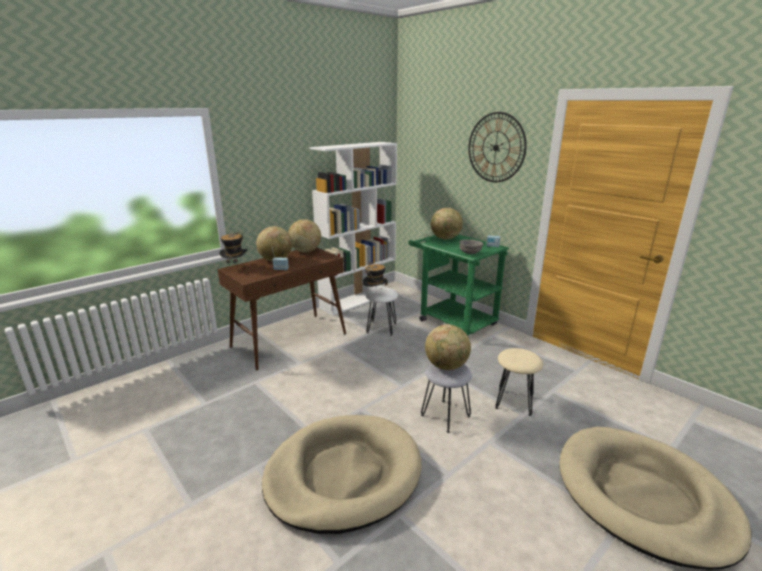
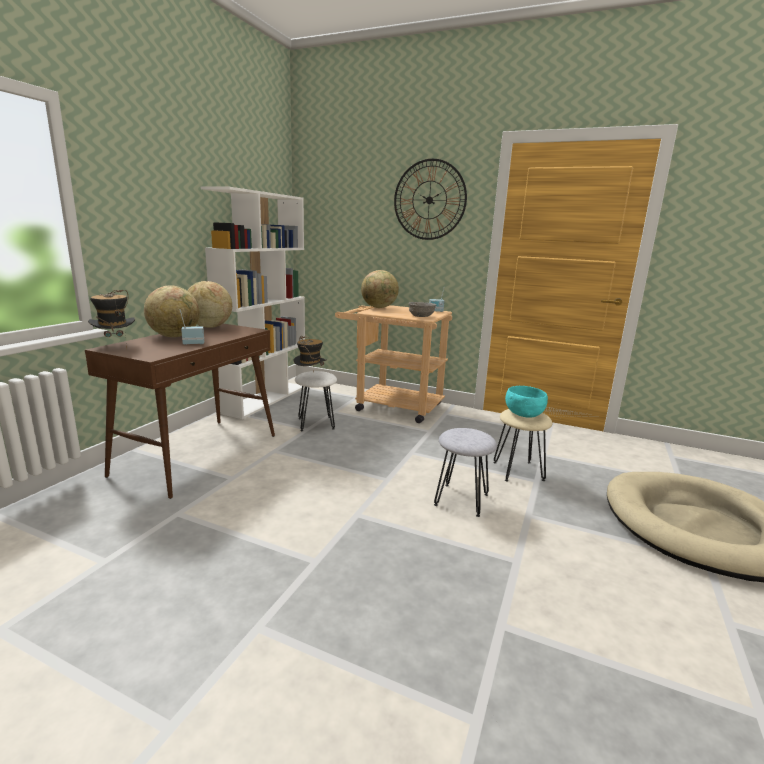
camera: 25 degrees left, 5 degrees down
beige dog bed [262,415,422,534] -> none
green cart [408,234,509,336] -> beige cart [335,305,452,423]
globe [425,325,471,370] -> none
none -> turquoise bowl [505,386,548,417]

